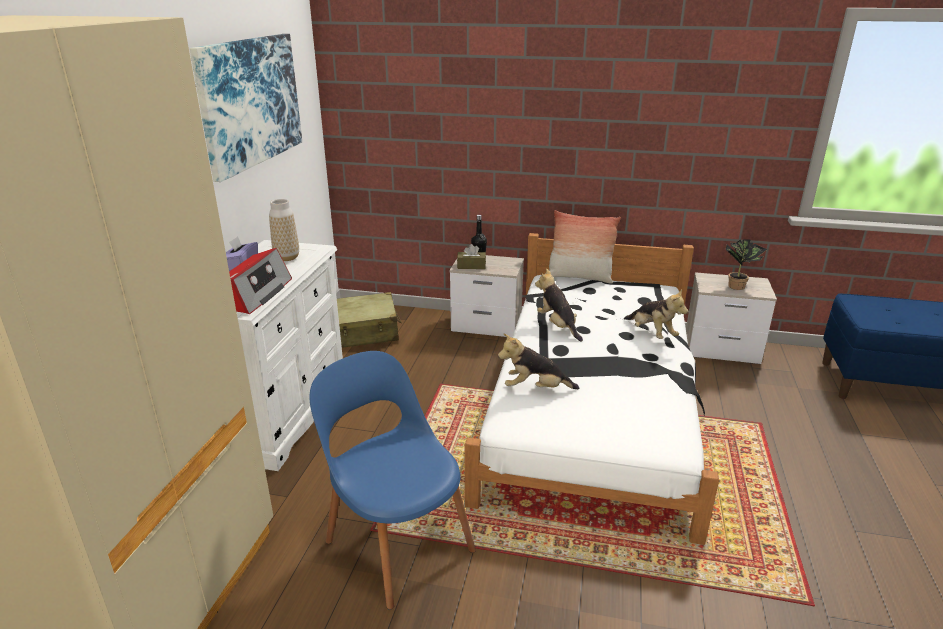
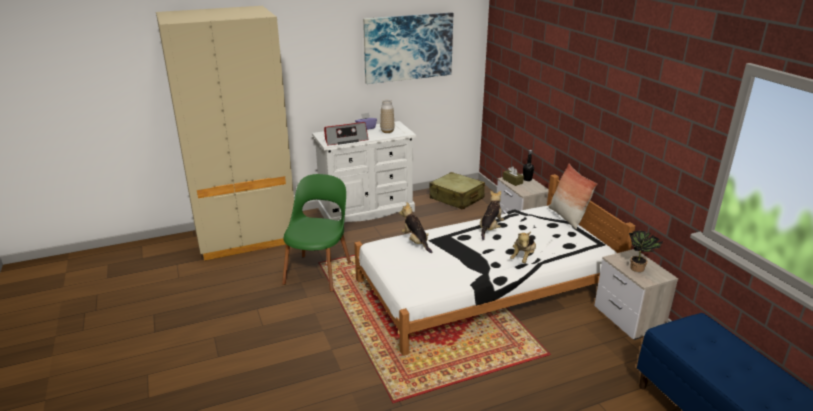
camera: 55 degrees right, 0 degrees up
blue chair [310,351,476,610] -> green chair [282,174,351,292]

